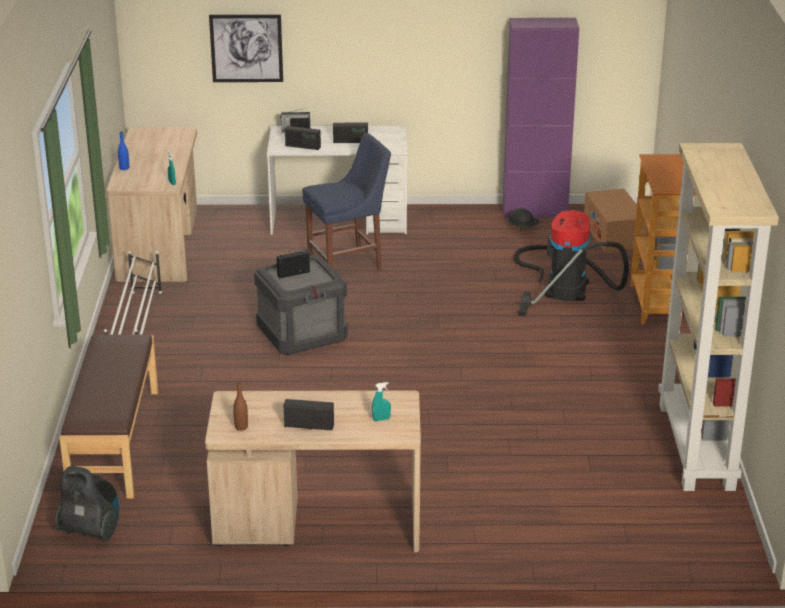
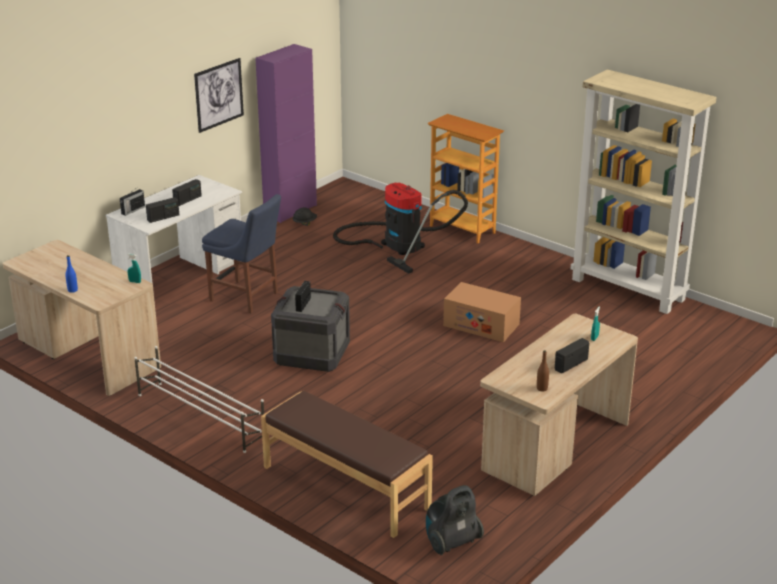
camera: 50 degrees left, 0 degrees up
picture [209,14,283,82] -> picture moved to [194,58,244,133]
blue chair [302,133,391,271] -> blue chair turned 105 degrees clockwise [202,194,281,313]
cardboard box [584,189,647,252] -> cardboard box moved to [443,282,521,342]

